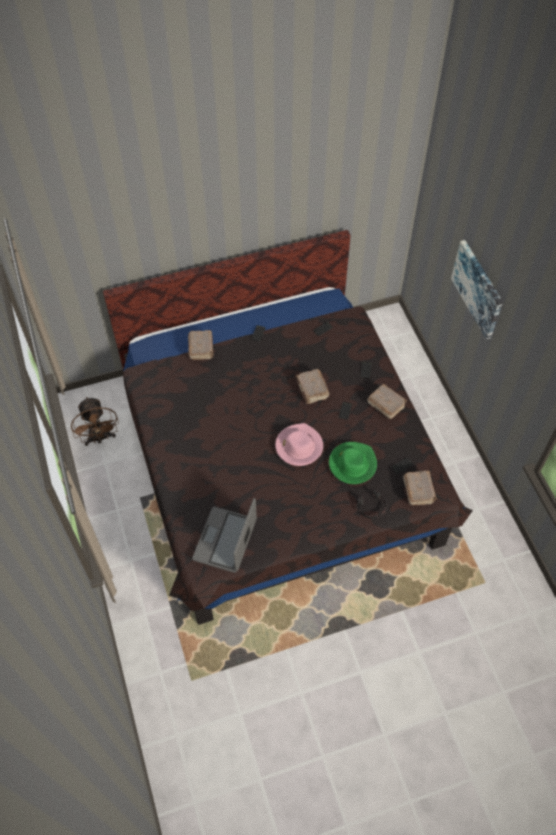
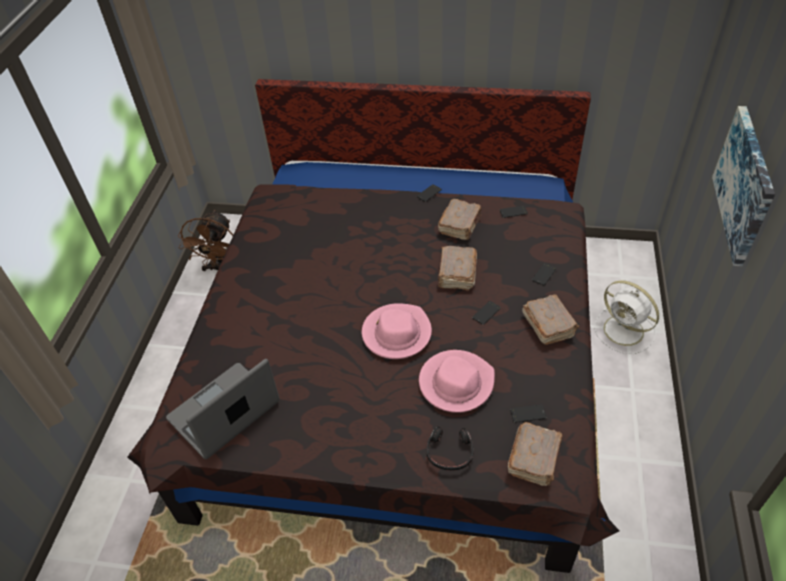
camera: 30 degrees right, 10 degrees down
brown book [188,330,214,360] -> brown book moved to [438,199,481,240]
green hat [329,442,377,484] -> pink hat [419,350,495,413]
none -> white fan [594,281,659,354]

